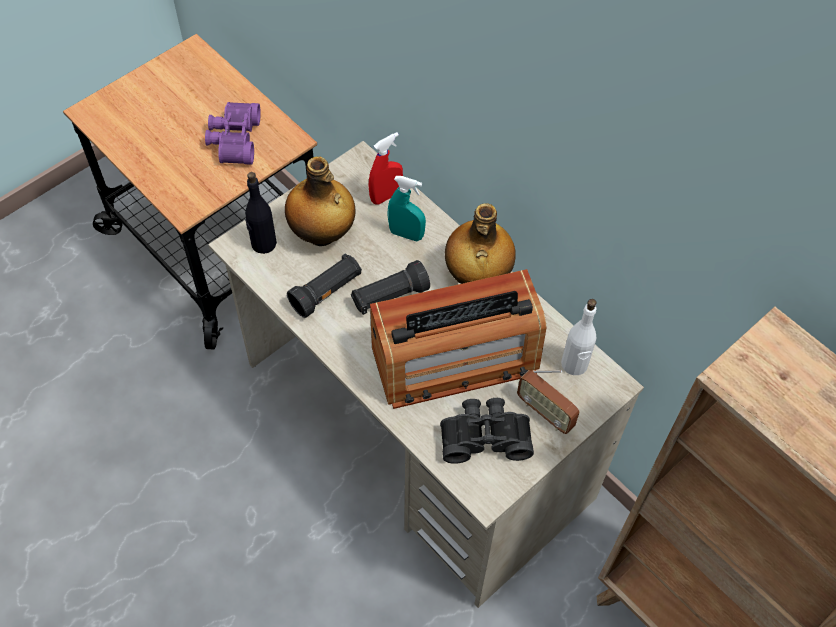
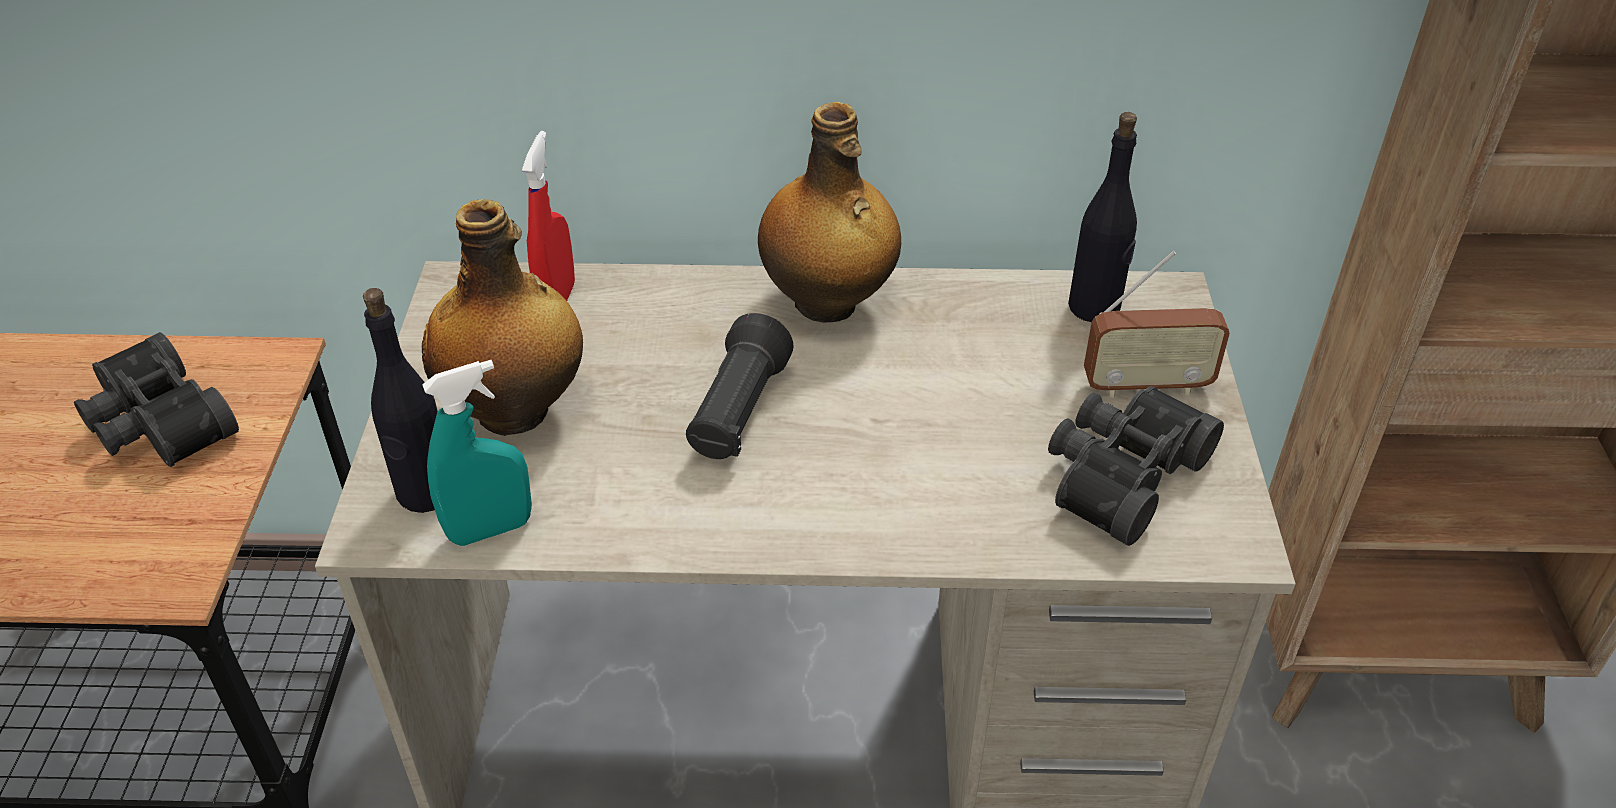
camera: 45 degrees left, 15 degrees down
purple binoculars [205,102,261,165] -> black binoculars [74,332,239,467]
black flashlight [287,253,362,318] -> none
radio [370,269,546,409] -> none
turquoise spray bottle [387,176,426,241] -> turquoise spray bottle moved to [422,360,532,546]
white bottle [561,299,597,375] -> black bottle [1068,112,1137,322]

